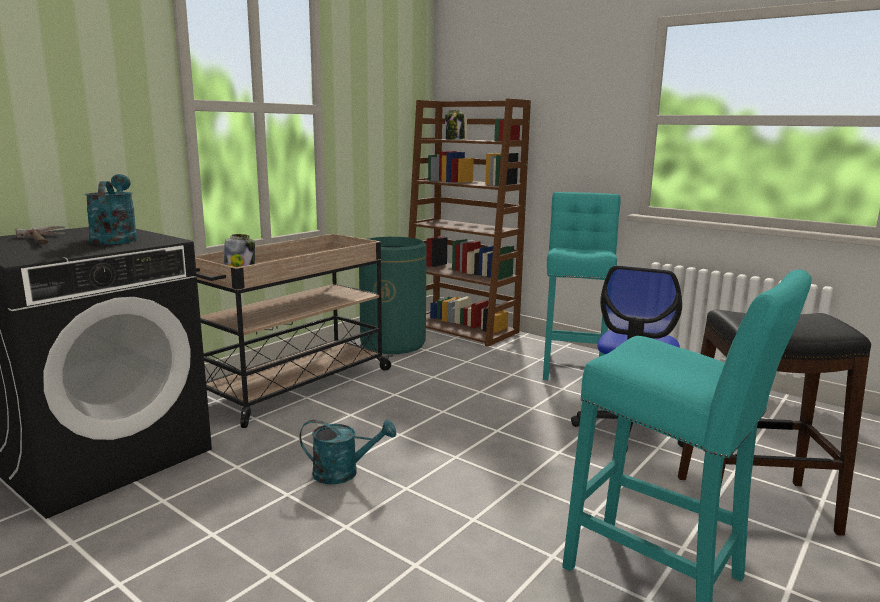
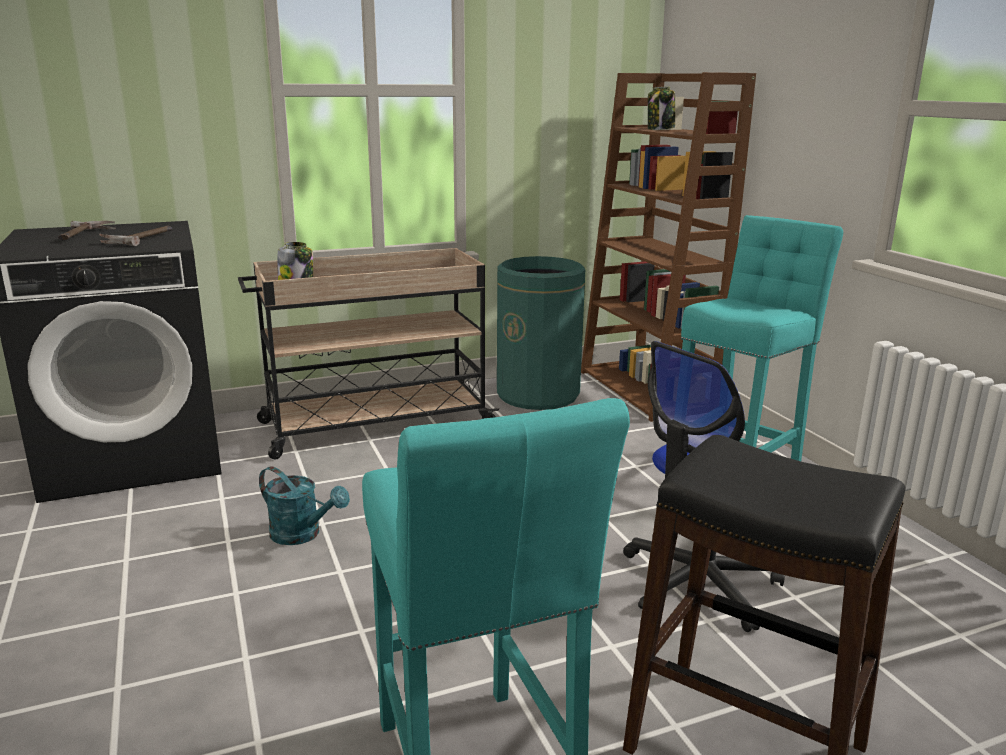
camera: 30 degrees right, 5 degrees up
turquoise watering can [85,174,138,245] -> hammer [99,226,172,246]

